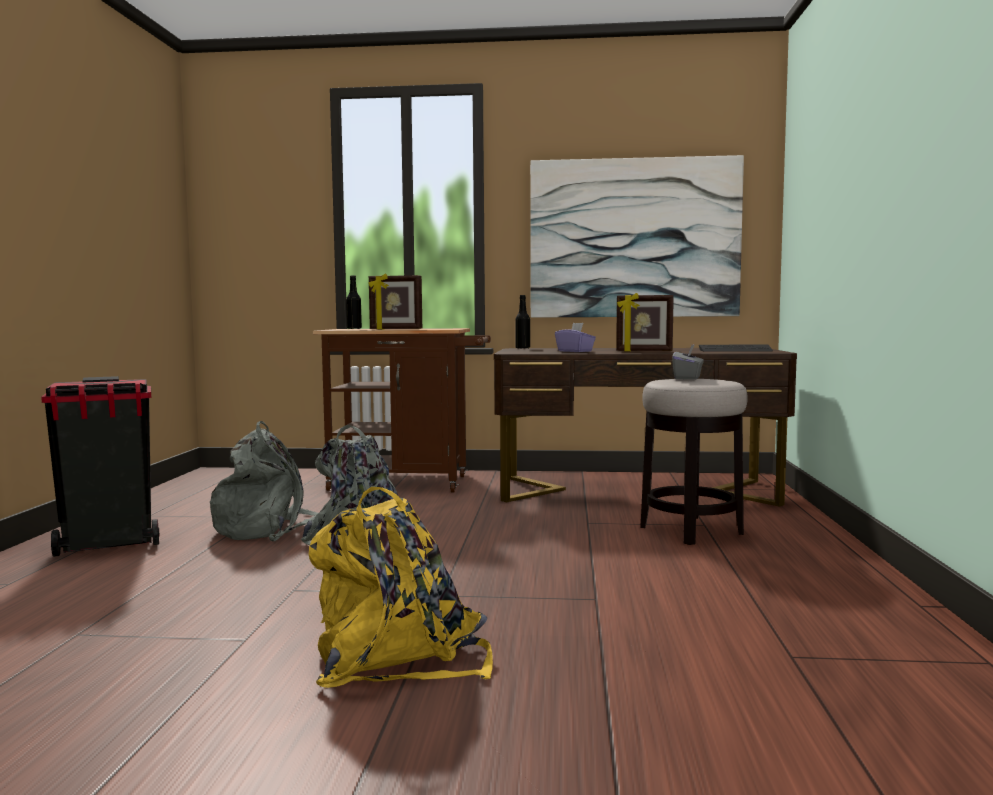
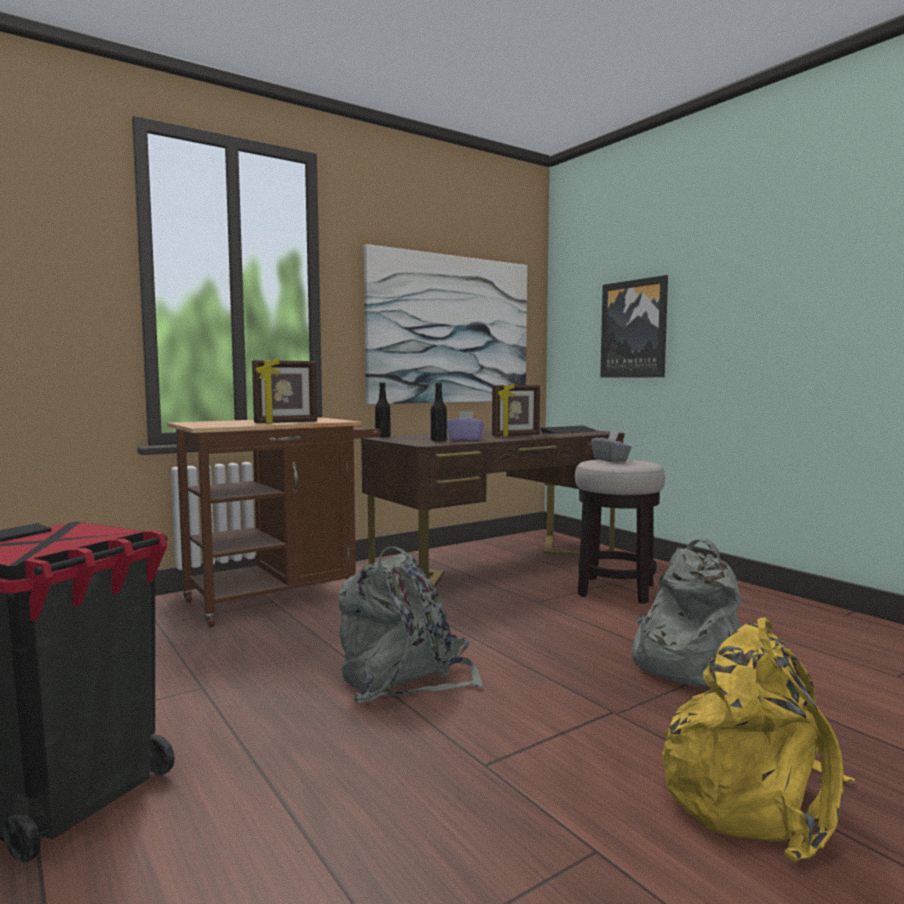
camera: 40 degrees left, 0 degrees up
grey backpack [210,421,318,541] -> grey backpack moved to [632,538,742,687]
black bottle [346,275,362,329] -> black bottle moved to [431,383,447,442]
none -> picture [600,275,668,378]

